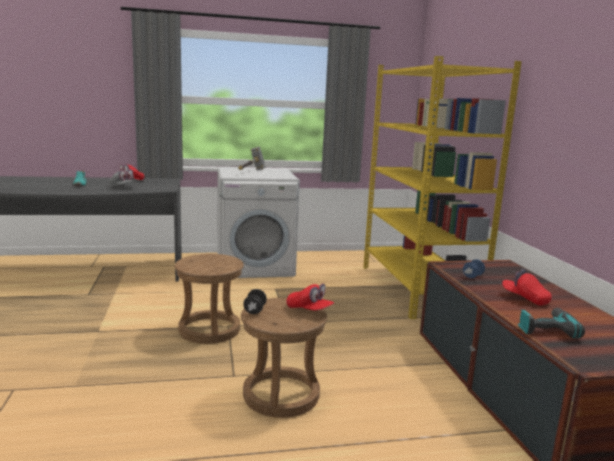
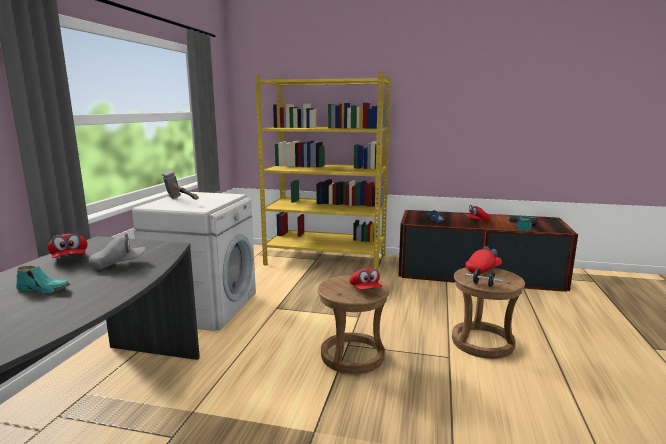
camera: 65 degrees left, 0 degrees up
none -> red cap [349,268,383,290]

